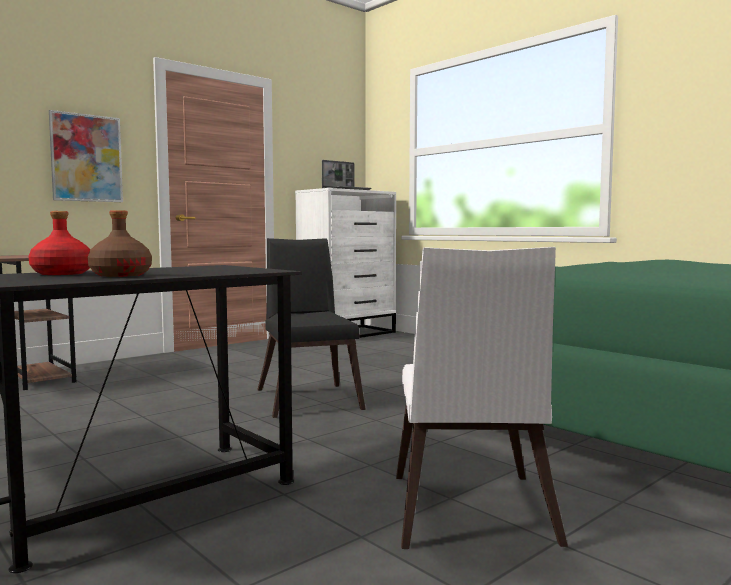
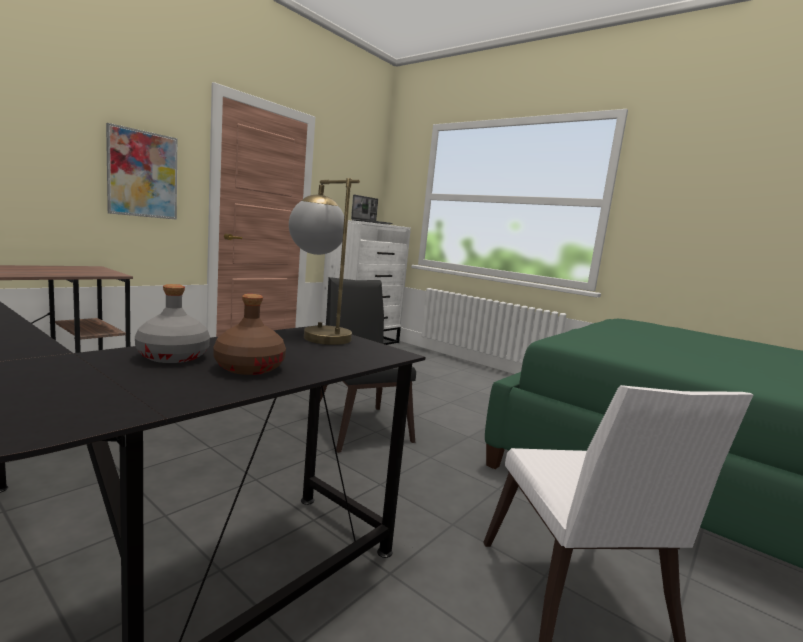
camera: 10 degrees left, 5 degrees up
red bottle [28,211,90,275] -> grey bottle [135,284,210,363]
none -> table lamp [289,178,360,345]

